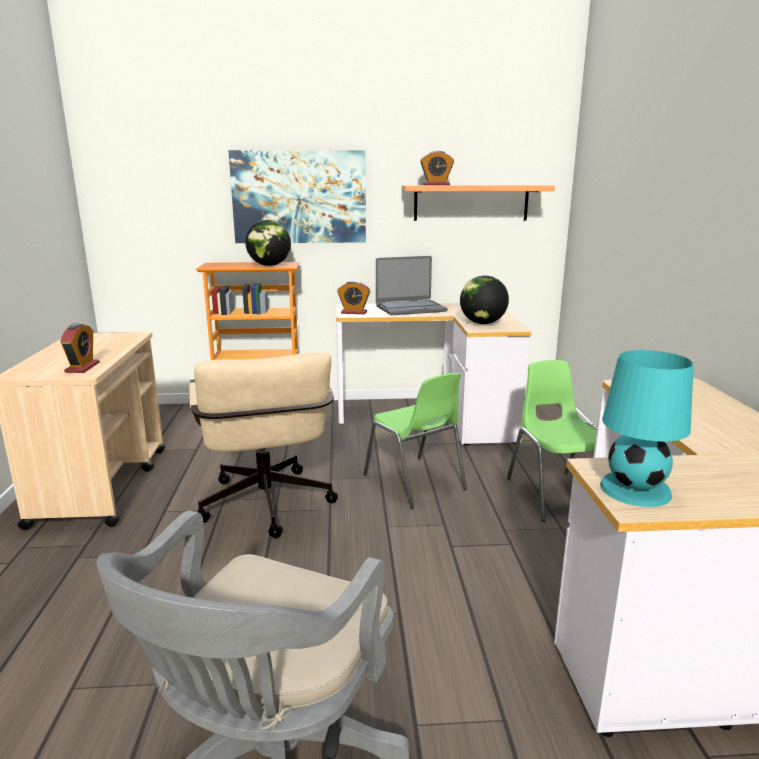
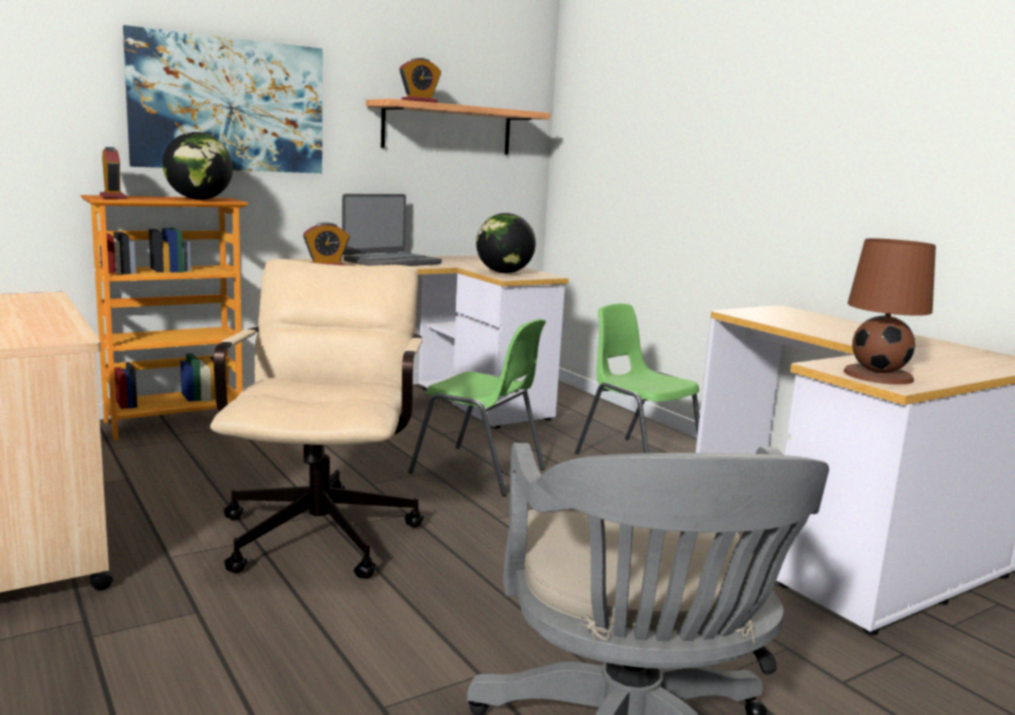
camera: 30 degrees left, 5 degrees down
alarm clock [61,323,100,373] -> alarm clock moved to [100,147,126,199]
beige office chair [189,352,338,538] -> beige office chair turned 135 degrees counterclockwise [210,259,424,579]
turquoise table lamp [600,350,694,507] -> brown table lamp [844,238,936,385]

